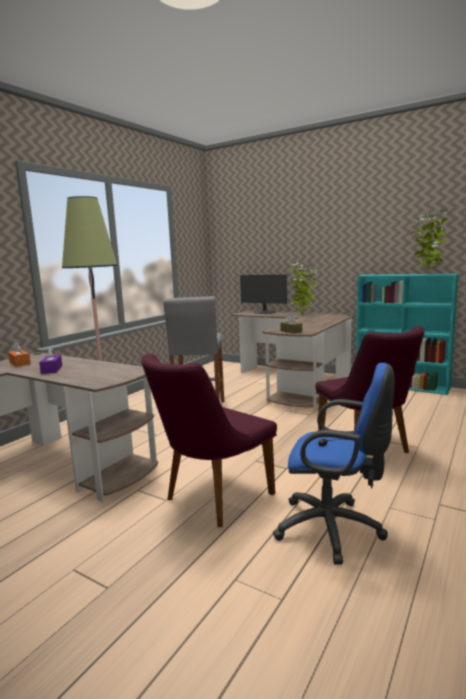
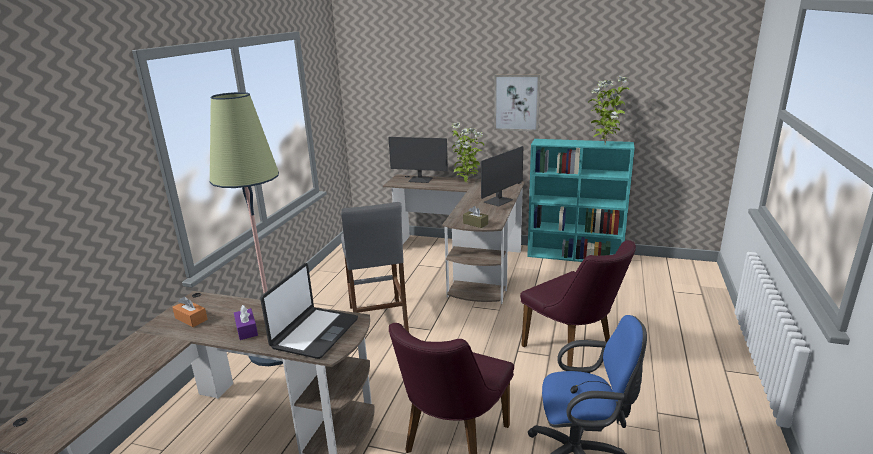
camera: 15 degrees left, 10 degrees up
none -> laptop [260,263,358,359]
none -> monitor [481,146,523,206]
none -> picture [494,75,540,131]

